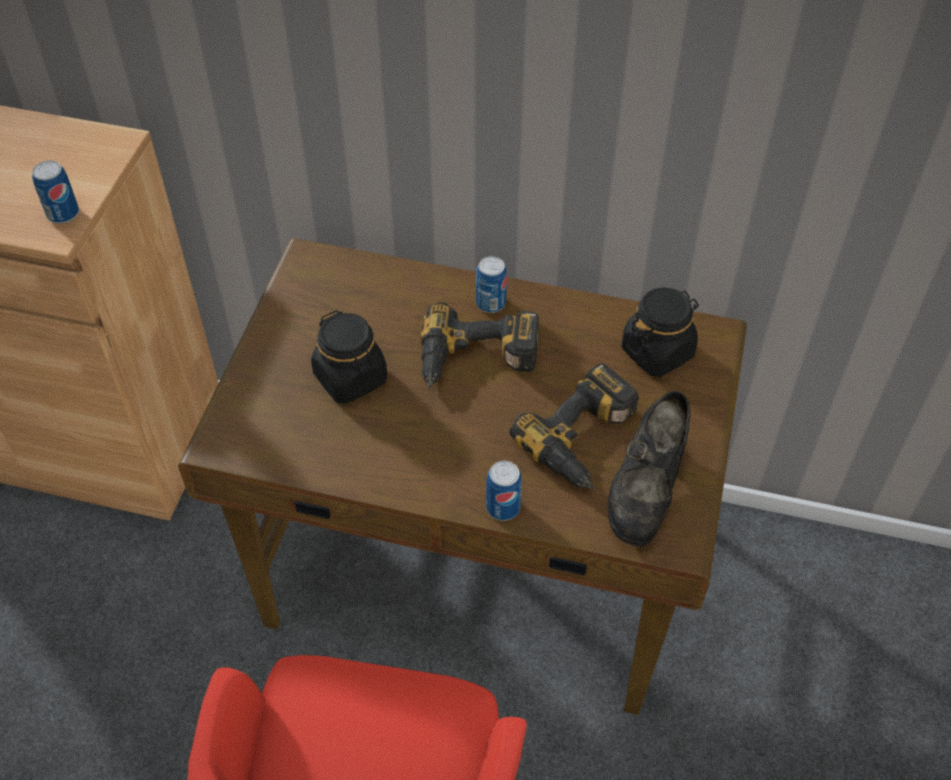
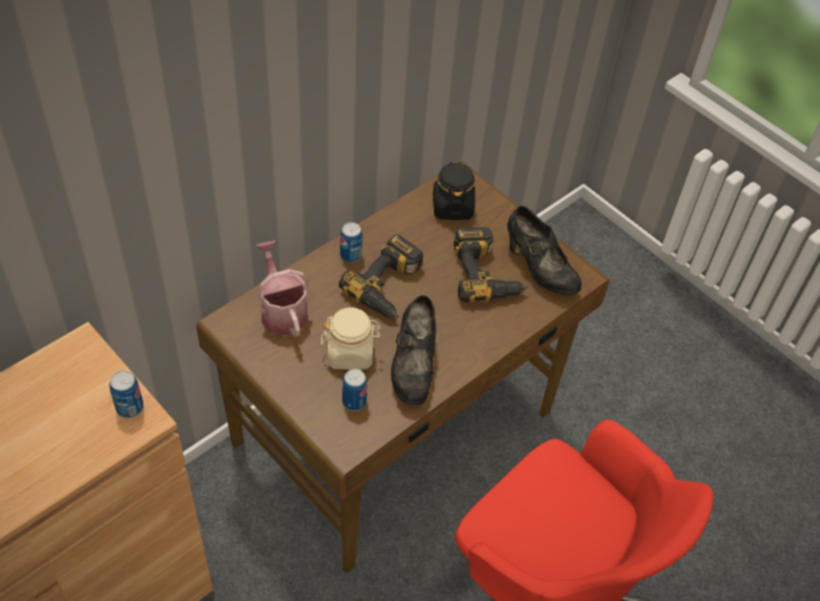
camera: 60 degrees left, 0 degrees up
black jar [311,310,387,404] -> beige jar [321,307,381,370]
can [486,461,522,521] -> can moved to [342,369,367,411]
none -> watering can [256,240,309,337]
none -> black shoe [391,295,436,406]

